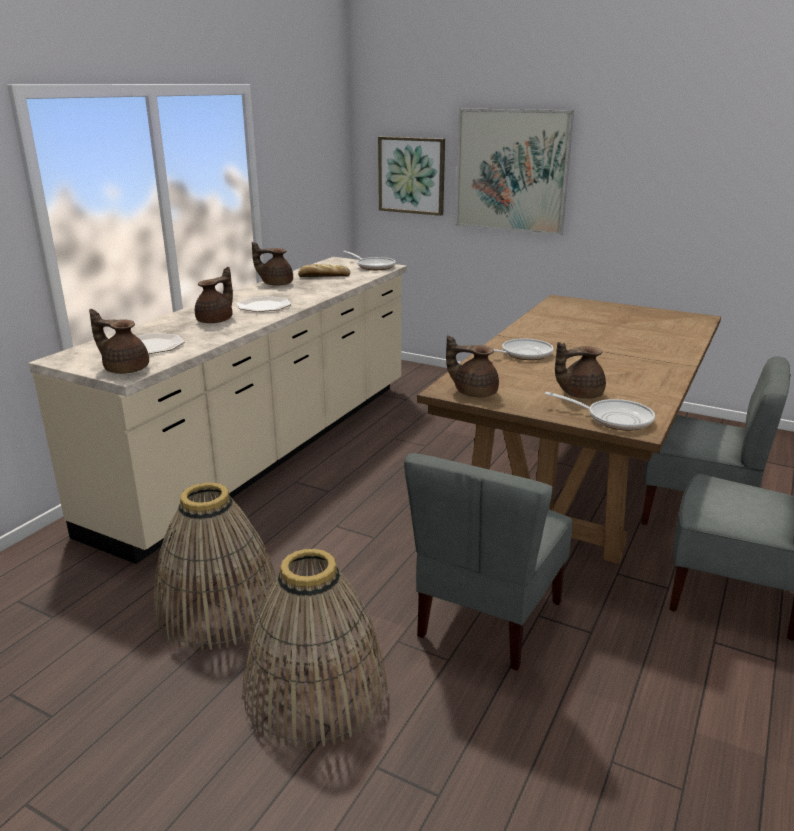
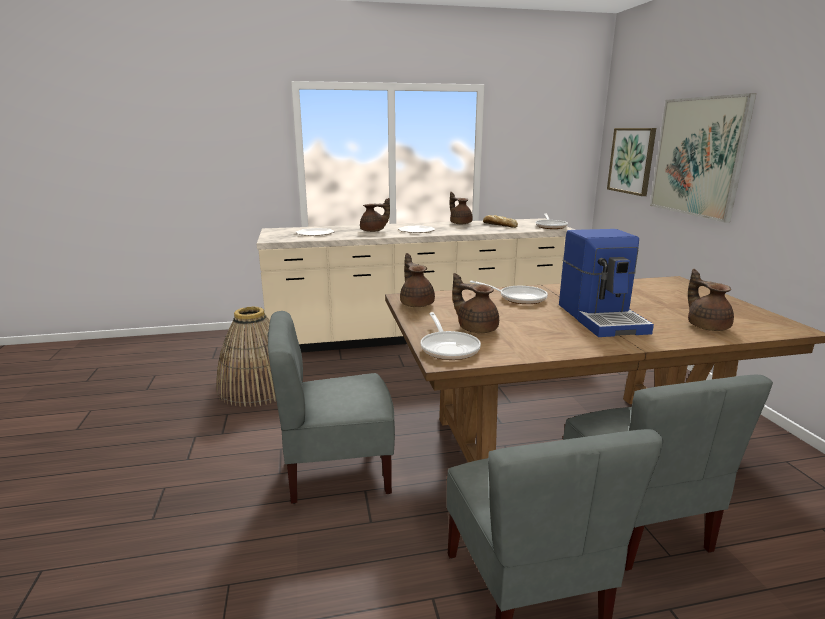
camera: 50 degrees right, 5 degrees down
brown teapot [89,309,149,374] -> brown teapot moved to [688,269,734,331]
basket [243,549,387,748] -> none
none -> coffee machine [559,229,654,337]

